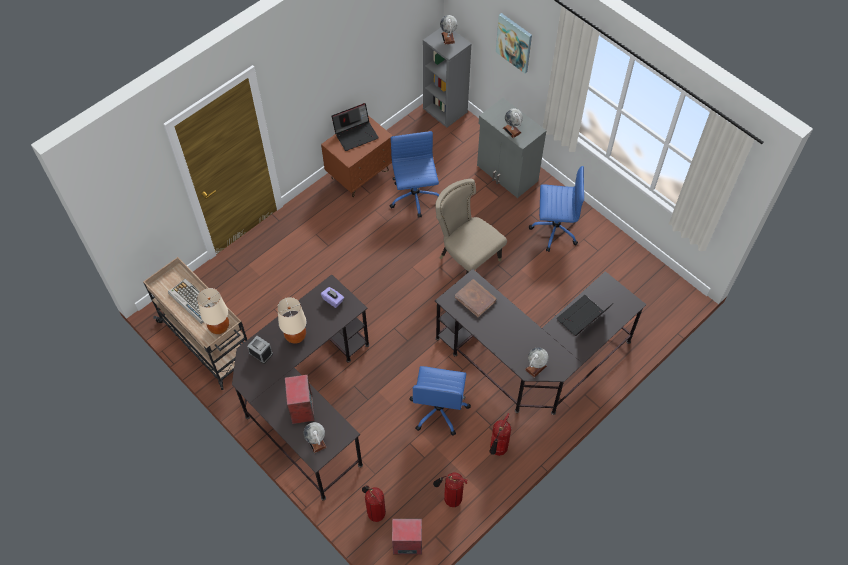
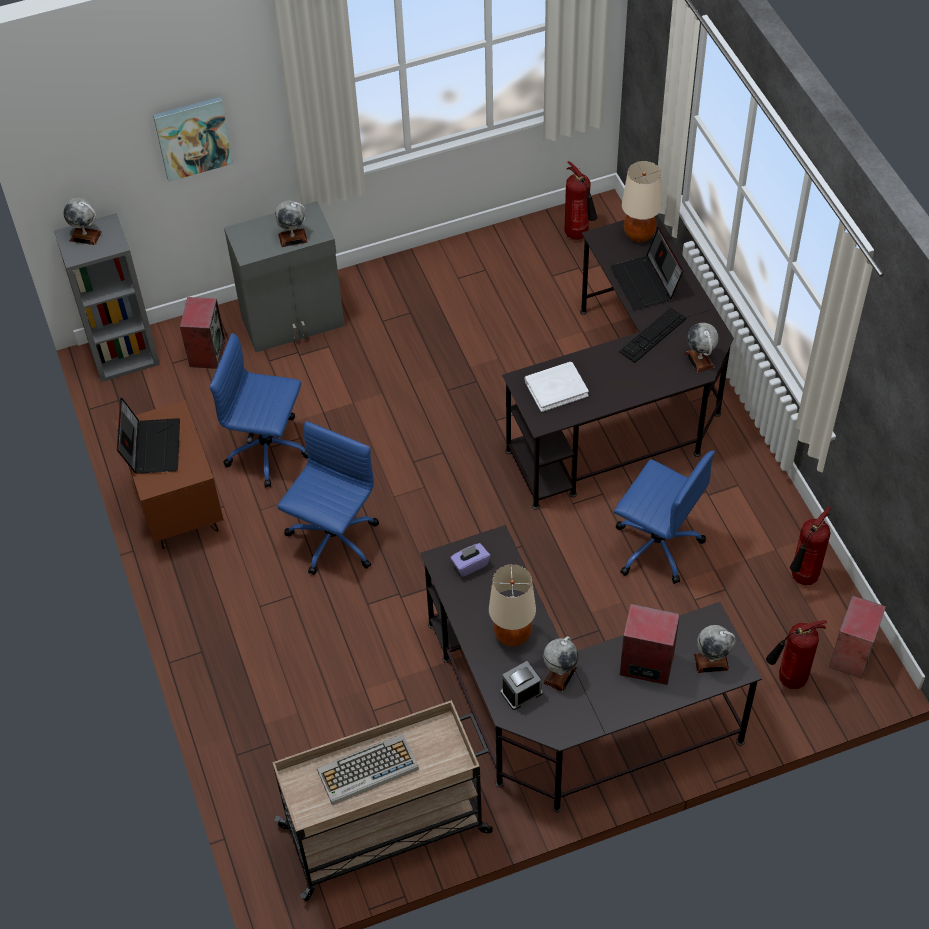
camera: 65 degrees left, 5 degrees down
beige table lamp [197,288,229,334] -> beige table lamp moved to [622,161,662,242]
beige chair [435,179,507,274] -> none
brown book [455,279,496,317] -> white book [524,362,589,412]
fire extinguisher [489,413,511,456] -> fire extinguisher moved to [564,161,597,240]
blue office chair [529,166,584,252] -> blue office chair moved to [277,421,379,575]
none -> speaker [180,297,225,369]
none -> globe [543,636,579,692]
none -> keyboard [619,308,687,363]

